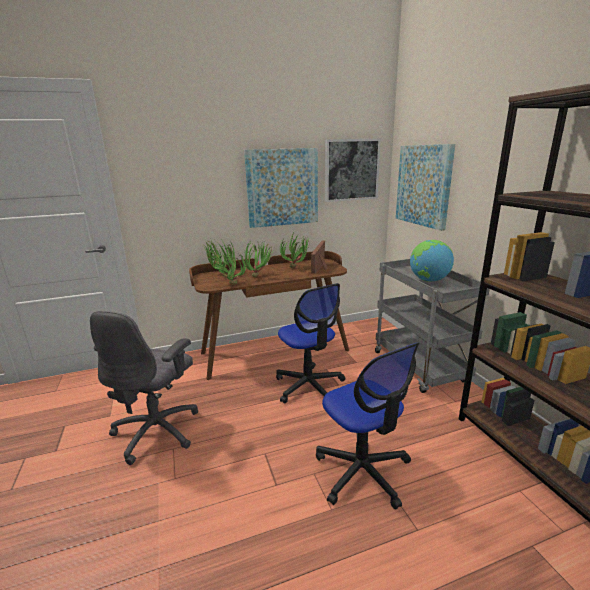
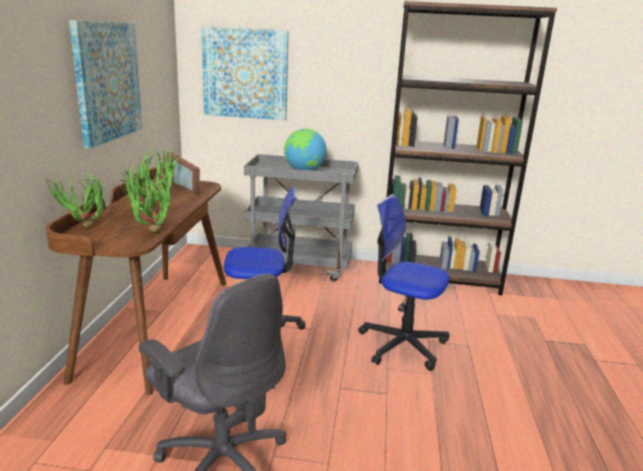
camera: 65 degrees left, 0 degrees up
office chair [316,342,420,510] -> office chair turned 150 degrees counterclockwise [358,194,450,371]
picture [325,138,381,202] -> none

